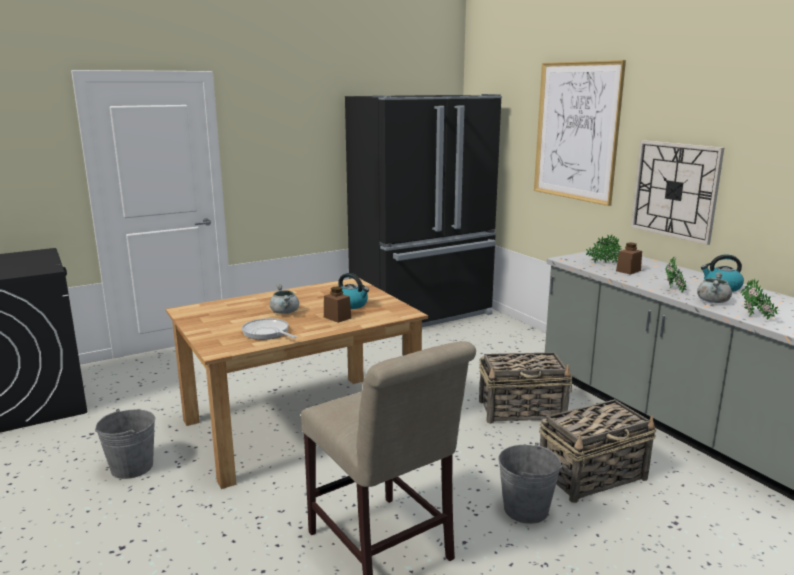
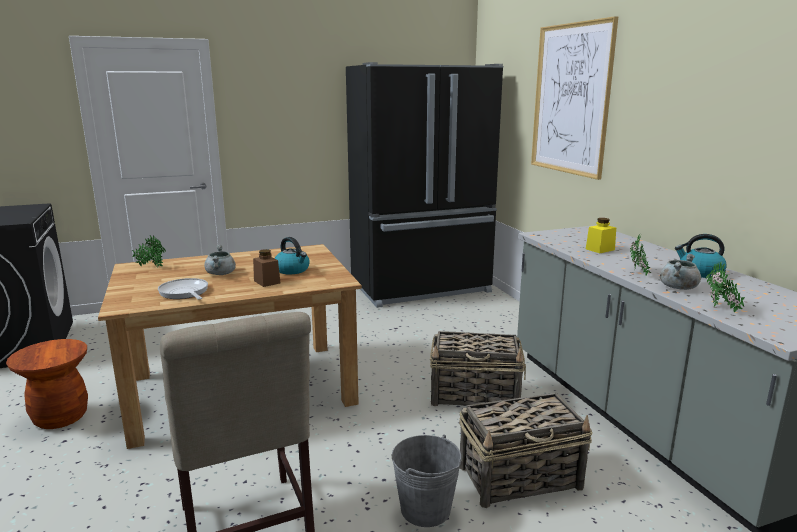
camera: 10 degrees right, 0 degrees up
grey bucket [95,409,155,479] -> brown stool [6,339,88,429]
potted plant [586,235,622,263] -> potted plant moved to [132,236,166,268]
brown jar [616,243,642,275] -> yellow jar [586,218,616,253]
wall clock [631,140,724,245] -> none

